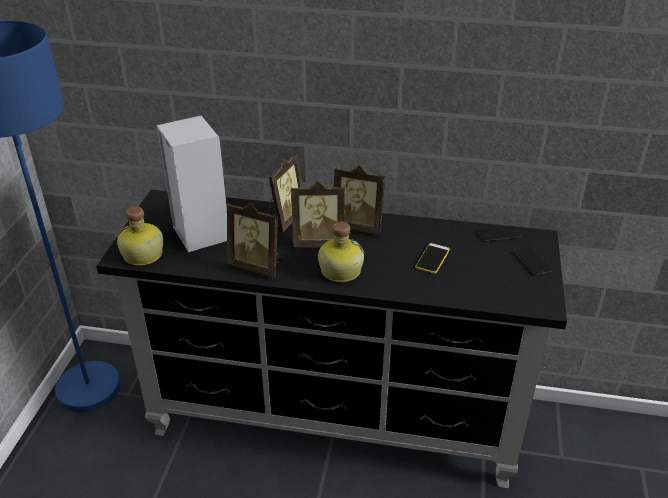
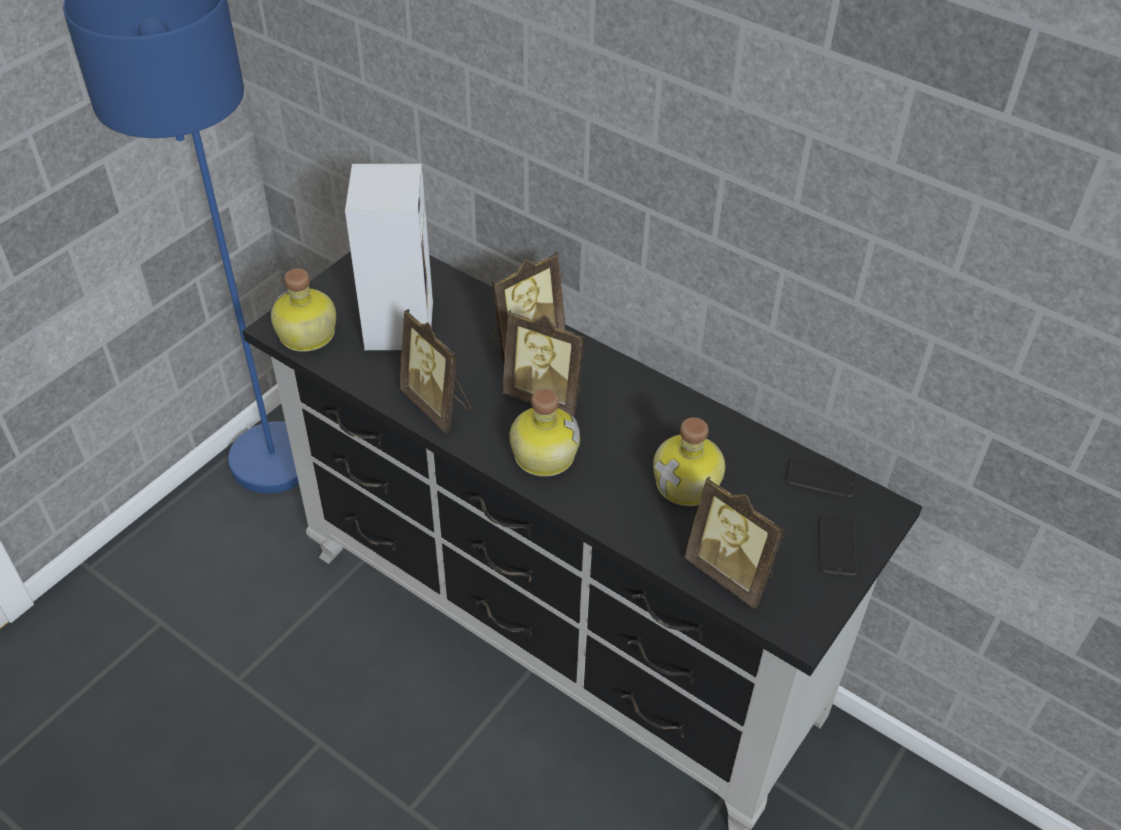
camera: 25 degrees right, 10 degrees up
picture frame [334,165,385,234] -> picture frame moved to [684,476,785,609]
phone [415,243,450,274] -> bottle [653,417,725,506]

